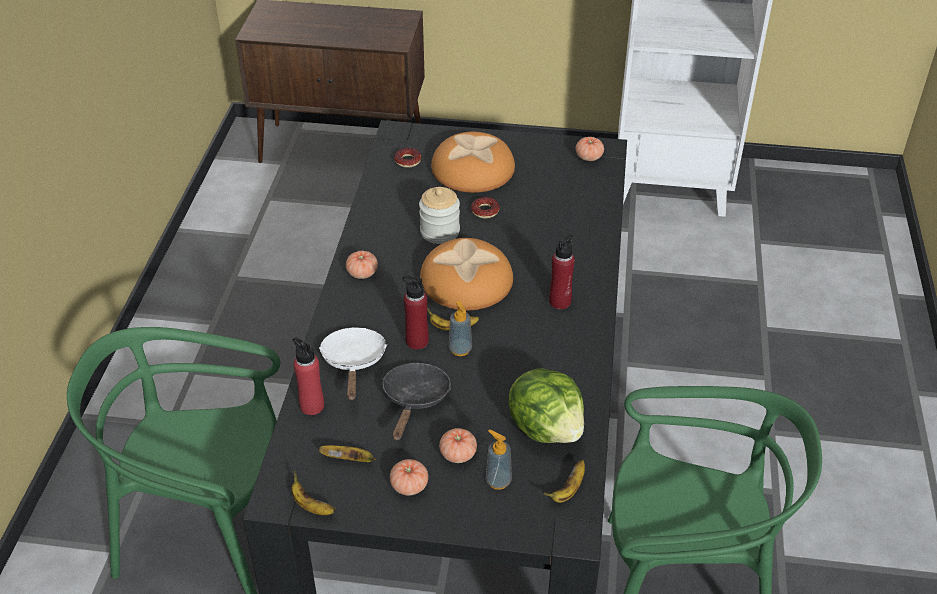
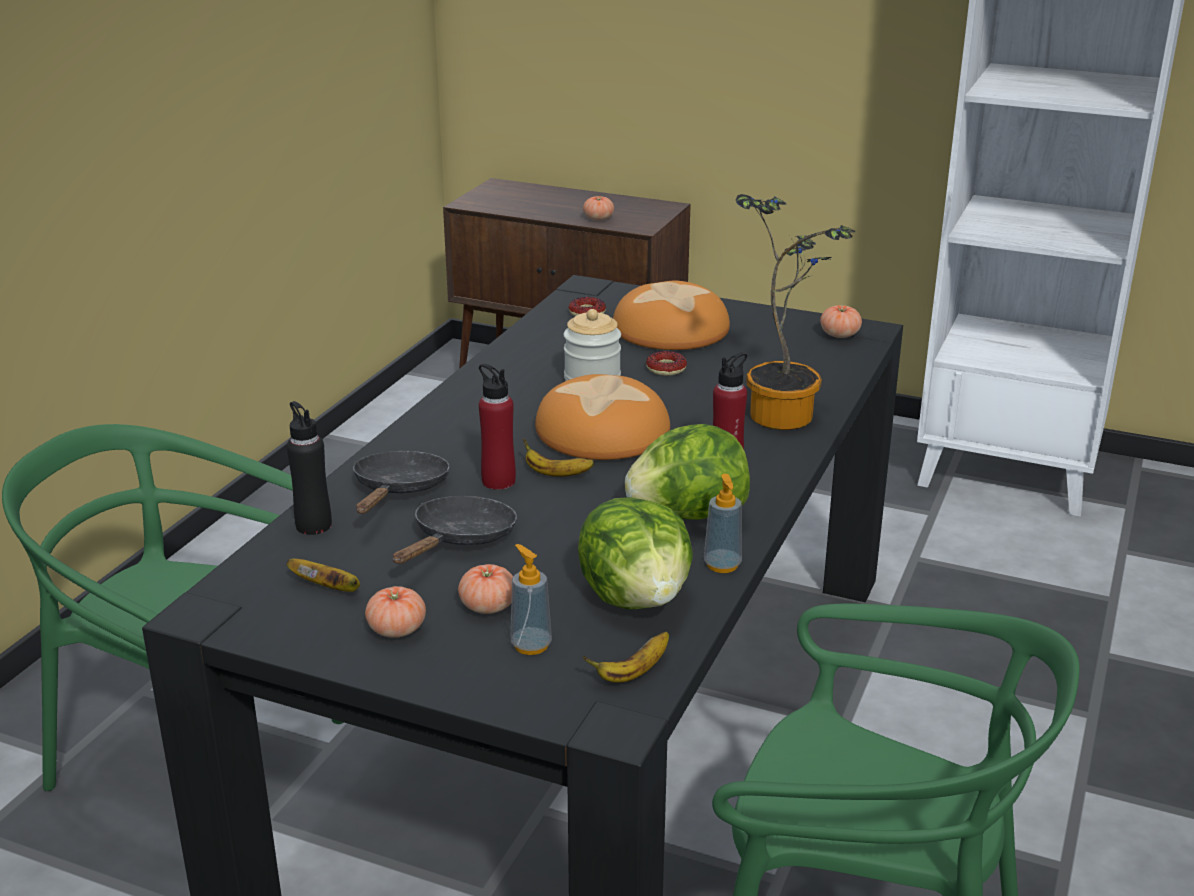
camera: 15 degrees right, 15 degrees down
banana [291,471,336,515] -> none
red bottle [293,337,324,415] -> black bottle [287,401,332,535]
white frying pan [319,327,387,400] -> black frying pan [353,451,449,514]
tomato [346,251,378,279] -> tomato moved to [583,196,614,220]
soap dispenser [449,301,472,356] -> soap dispenser moved to [704,474,742,573]
none -> lettuce [625,424,750,520]
none -> potted plant [736,194,855,430]

